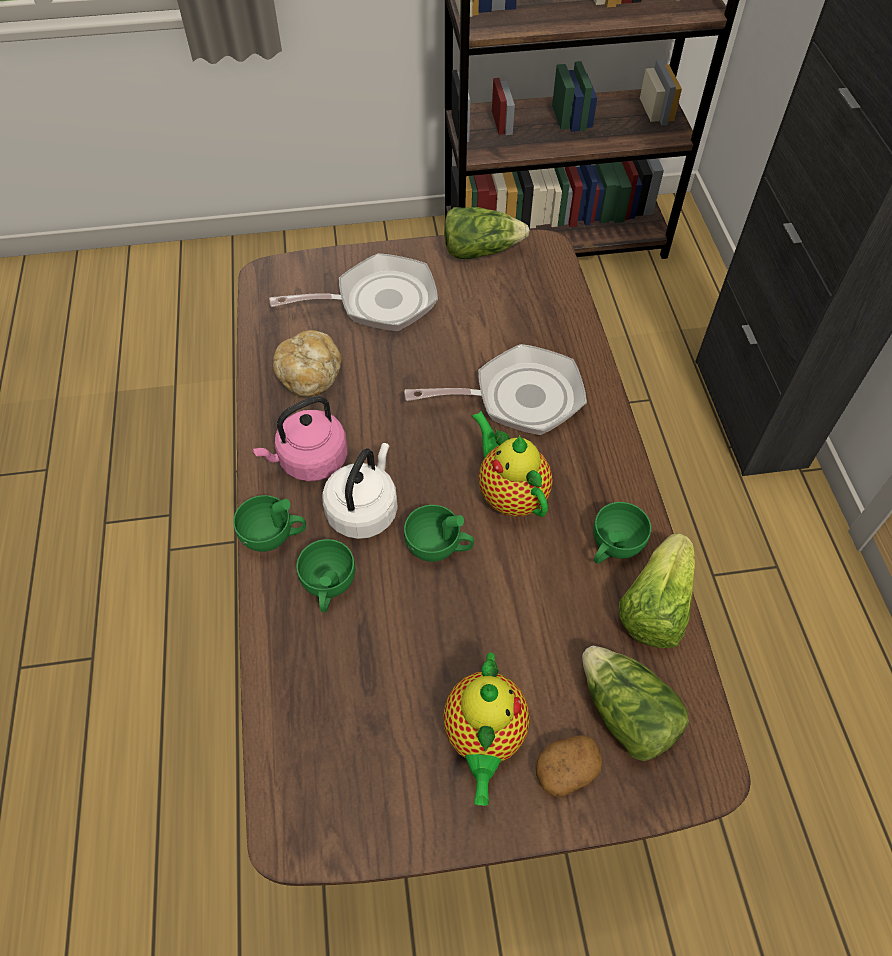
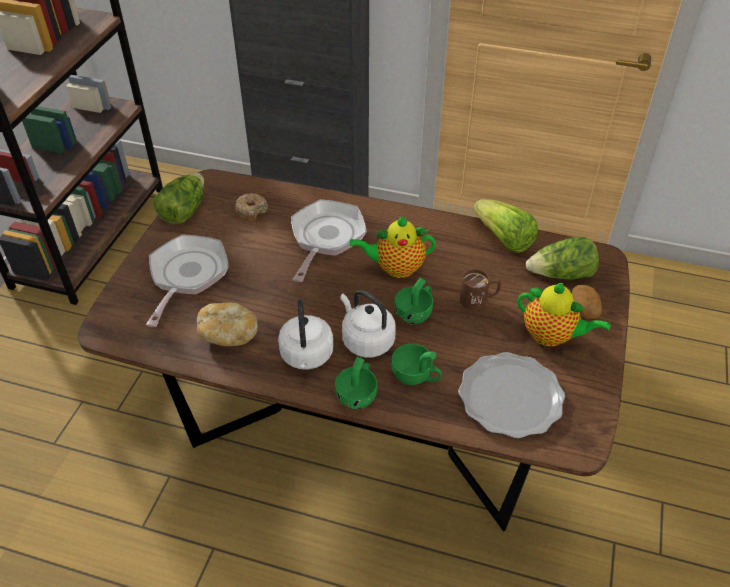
camera: 65 degrees left, 10 degrees down
pink kettle [253,396,348,481] -> white kettle [278,299,333,370]
green cup [593,502,651,564] -> none
none -> donut [235,193,268,221]
none -> plate [458,352,565,439]
none -> brown mug [460,269,501,310]

